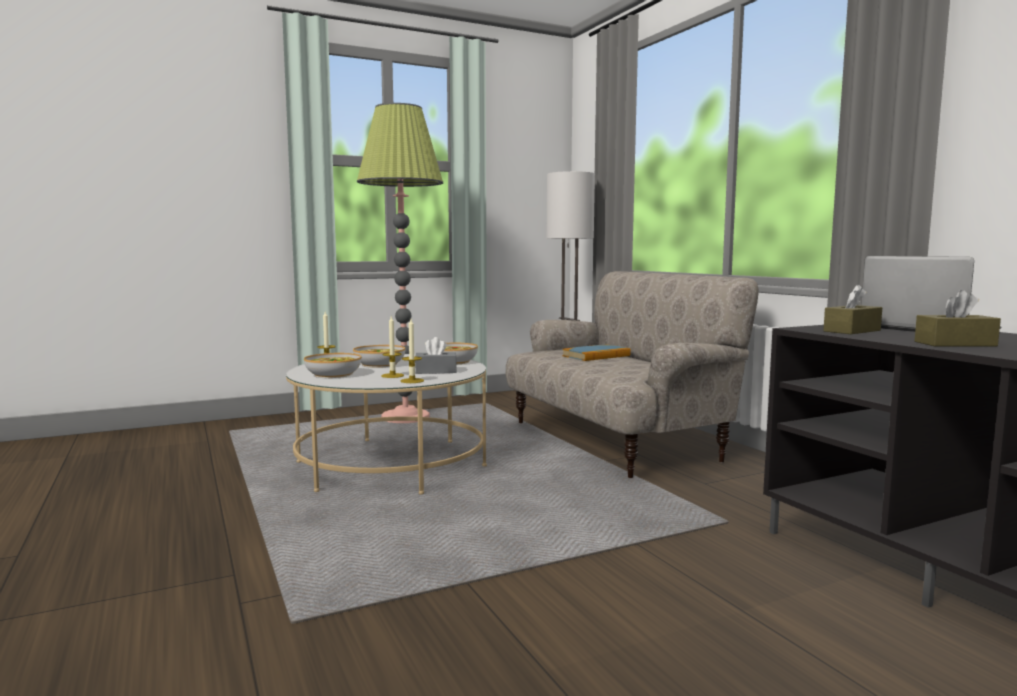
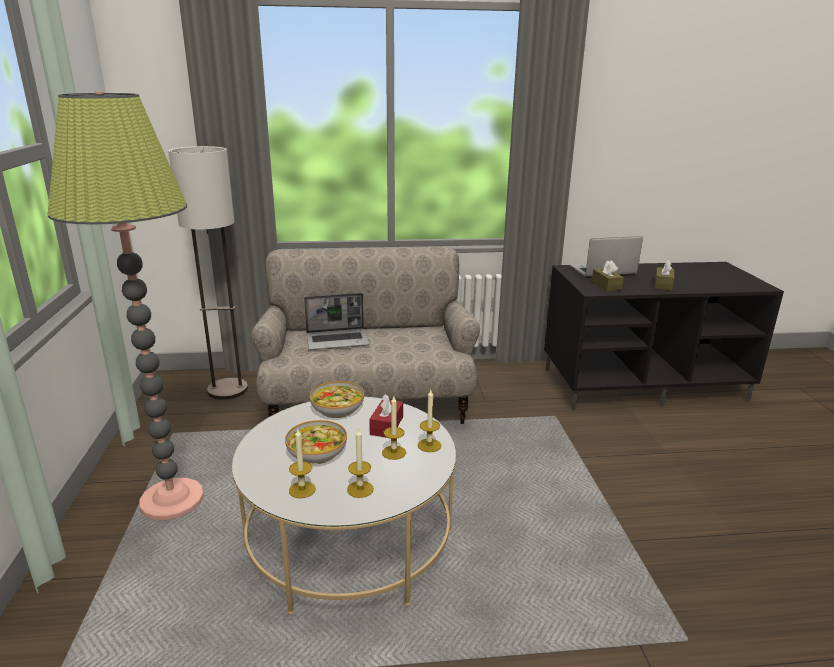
camera: 70 degrees left, 15 degrees up
bowl [304,353,362,378] -> candle [347,428,374,498]
grey tissue box [415,337,457,374] -> red tissue box [369,394,403,438]
book [562,345,631,361] -> laptop [304,293,370,350]

